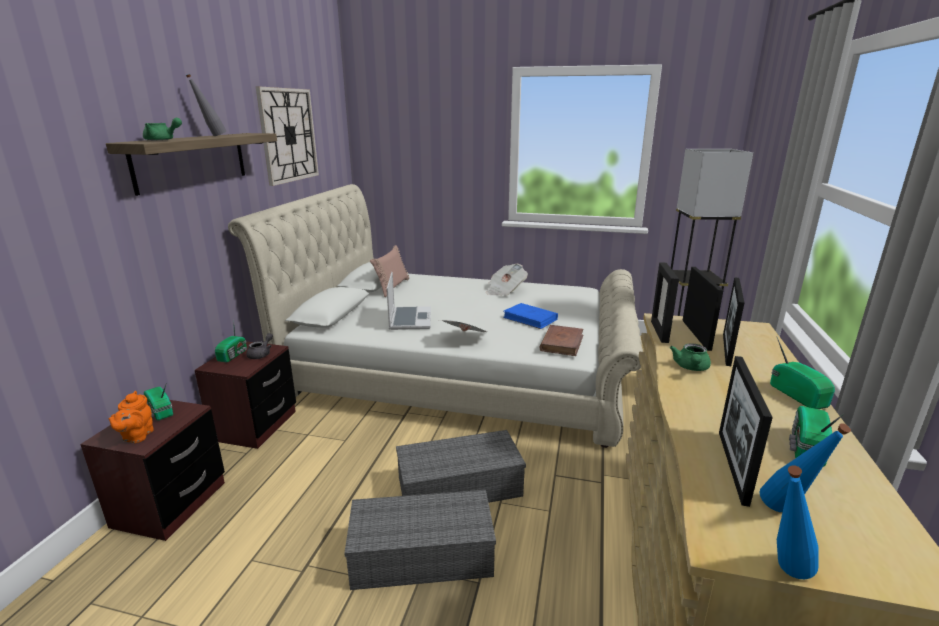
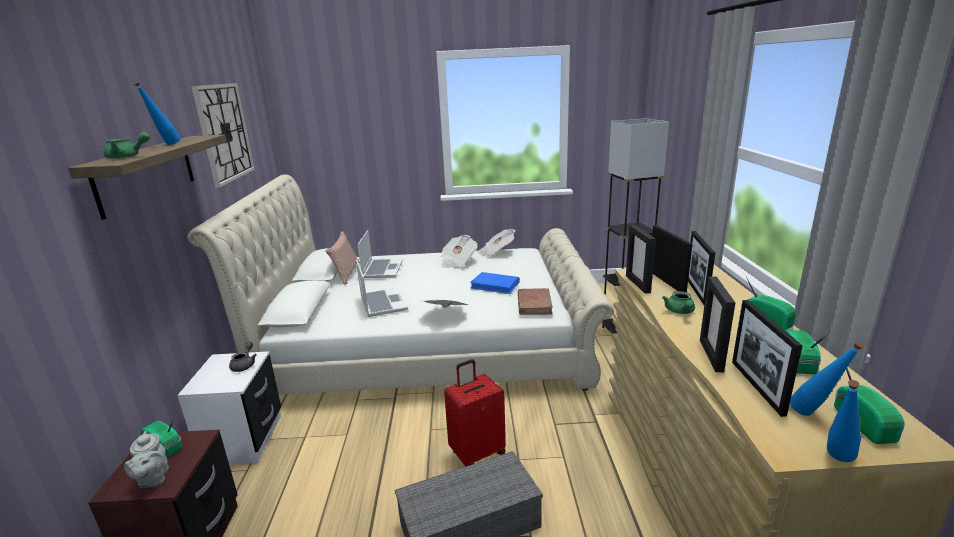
camera: 15 degrees left, 0 degrees up
orange teapot [108,391,154,443] -> grey teapot [124,431,169,488]
grey bottle [186,74,226,136] -> blue bottle [134,82,181,145]
brown nightstand [195,341,296,449] -> white nightstand [177,351,281,465]
radio [215,319,247,363] -> radio moved to [834,355,904,444]
grey storage box [396,430,526,503] -> red suitcase [444,359,506,467]
none -> laptop [357,230,403,278]
none -> newspaper [477,229,515,256]
none -> picture frame [700,276,735,372]

